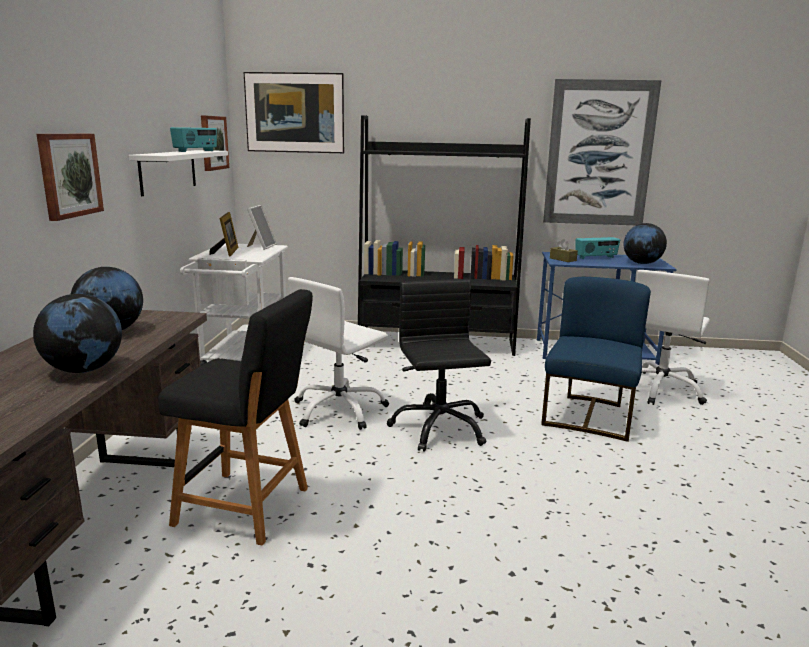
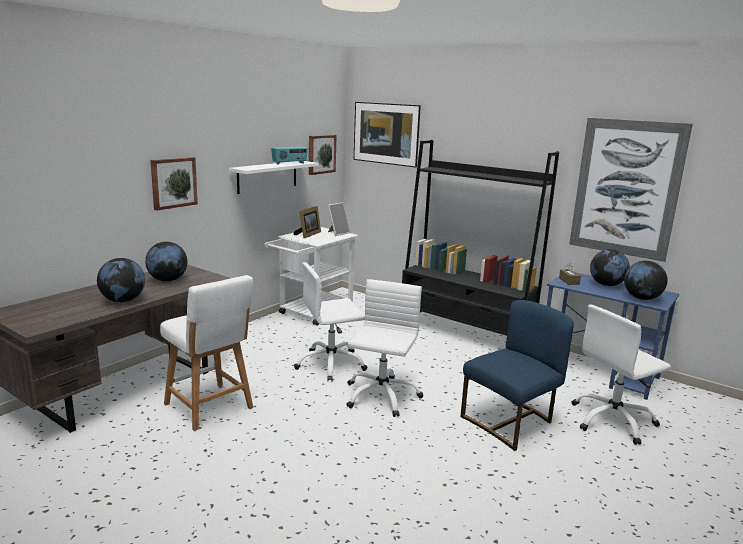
camera: 30 degrees right, 0 degrees up
black stool [158,289,313,546] -> white stool [160,275,253,431]
black office chair [387,279,491,452] -> white office chair [346,279,423,417]
radio [575,237,620,259] -> globe [590,249,630,286]

